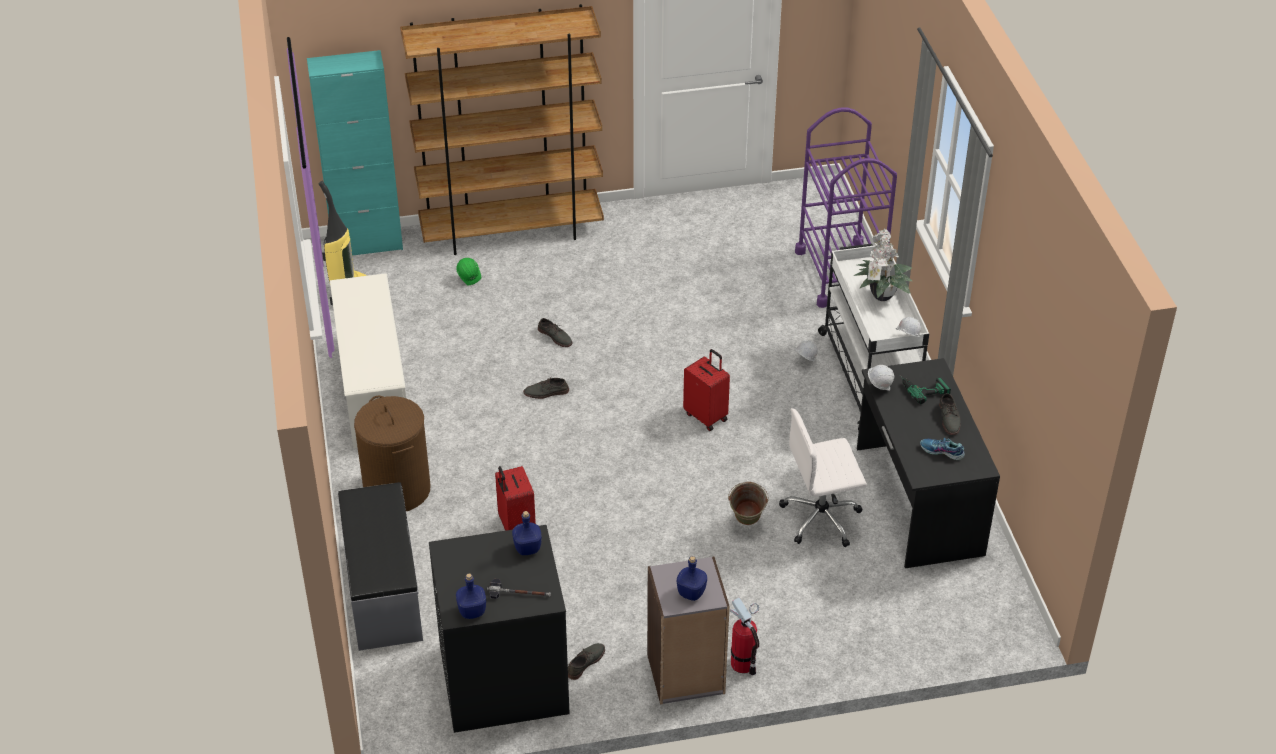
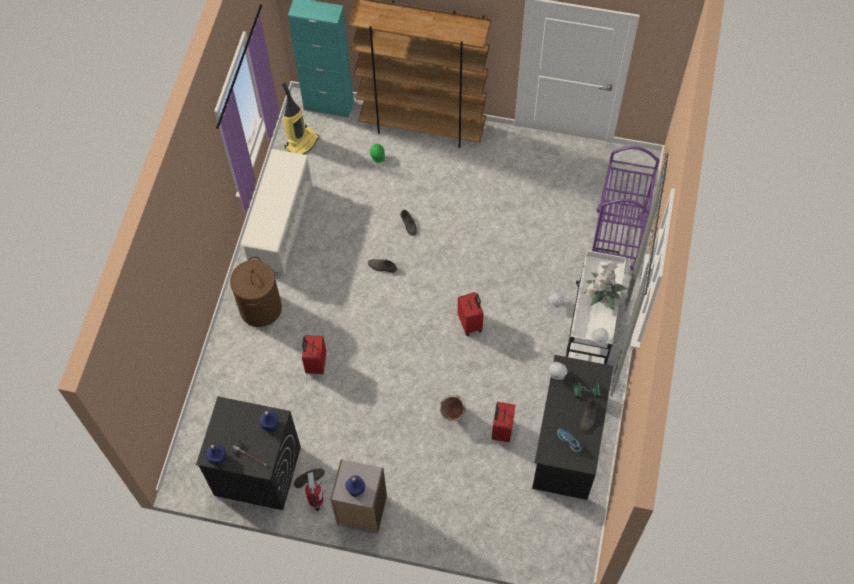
camera: 25 degrees right, 20 degrees up
grey bench [338,482,423,651] -> none
fire extinguisher [730,598,759,675] -> fire extinguisher moved to [305,472,324,511]
white office chair [779,408,867,547] -> red suitcase [491,402,515,442]

